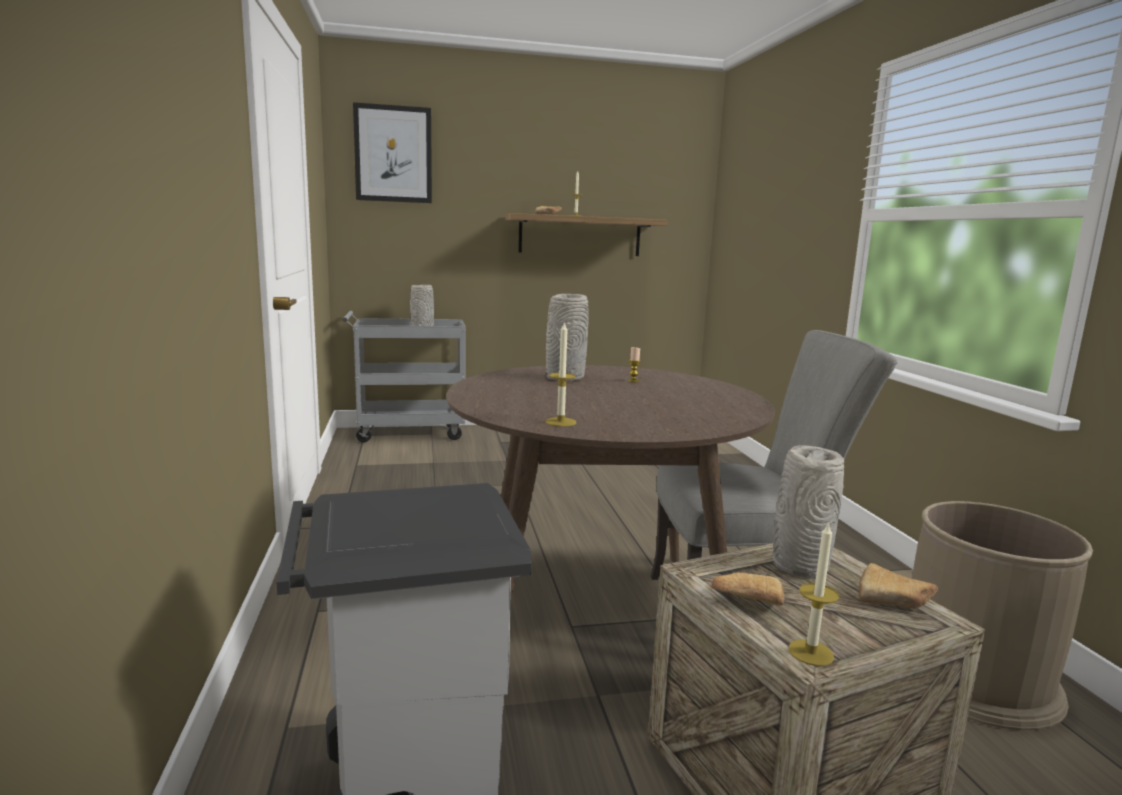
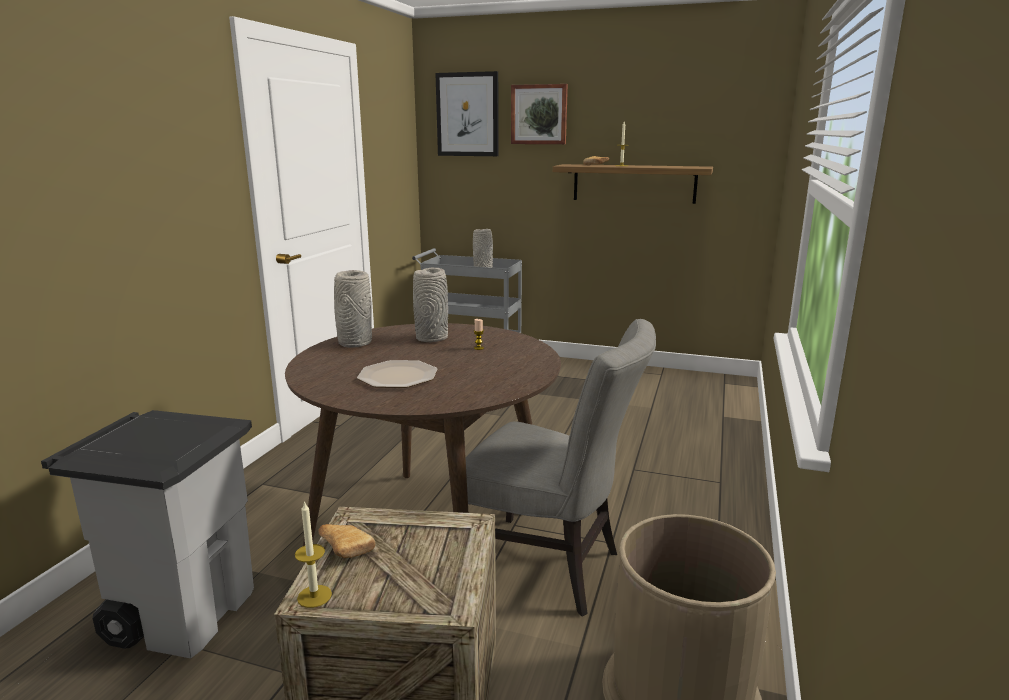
camera: 30 degrees right, 5 degrees up
candle [545,321,576,427] -> none
grey vase [773,445,844,578] -> grey vase moved to [334,270,372,348]
bread [859,563,938,609] -> none
none -> plate [357,360,437,388]
none -> picture [511,84,568,144]

